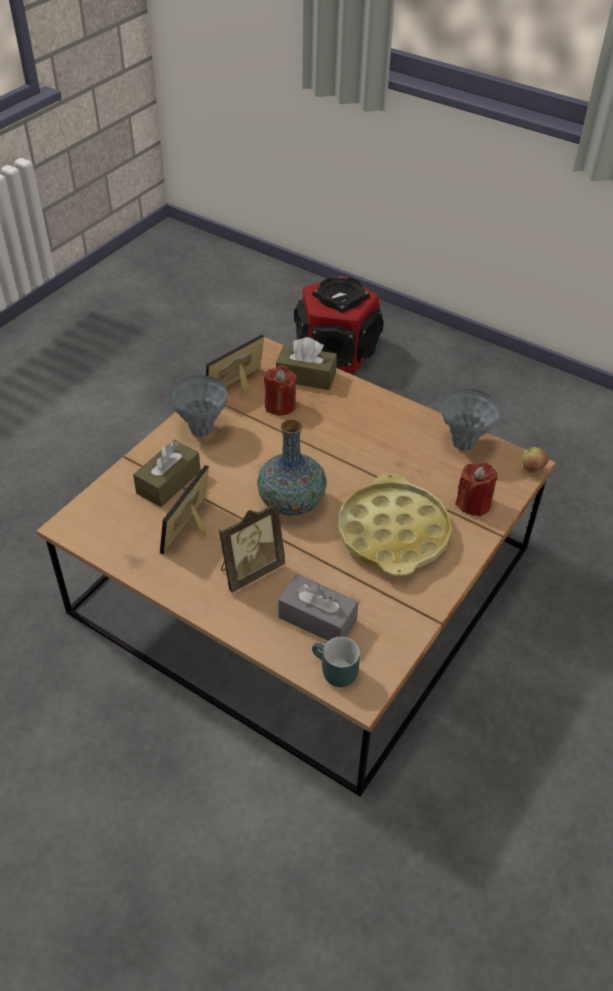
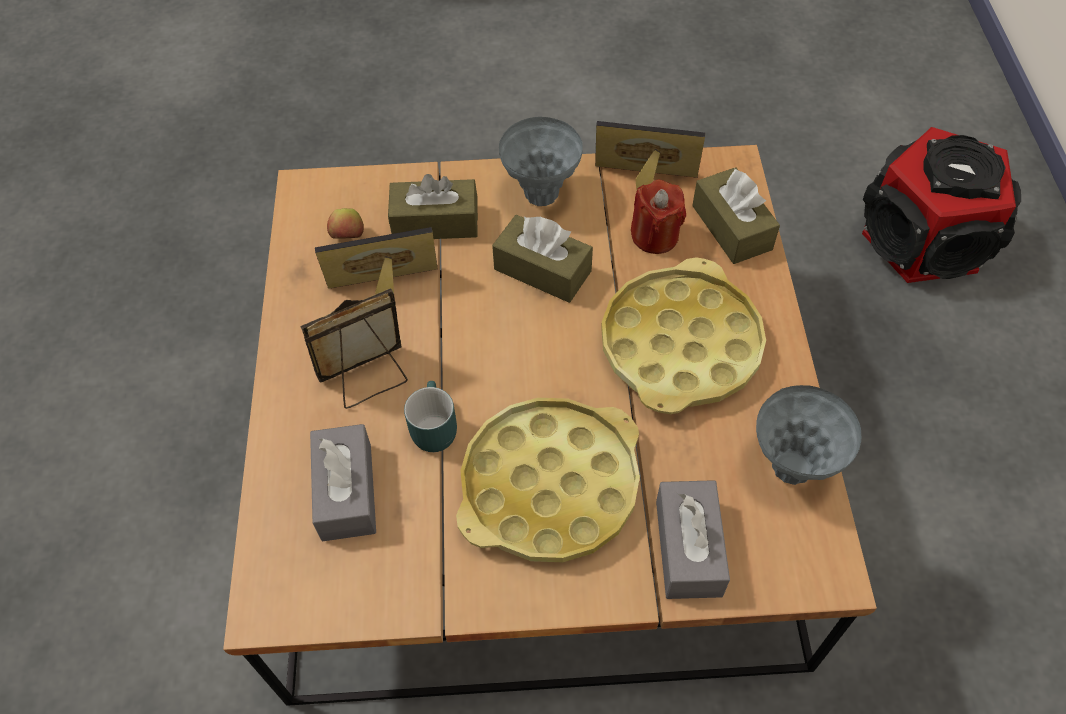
camera: 55 degrees right, 10 degrees up
picture frame [219,501,285,593] -> picture frame turned 135 degrees clockwise [300,288,408,409]
vase [257,419,327,516] -> none
turquoise mug [312,636,360,687] -> turquoise mug moved to [404,381,457,452]
red candle [455,462,497,516] -> grey tissue box [656,480,730,599]
apple [522,447,549,473] -> apple moved to [327,208,364,239]
none -> brown tissue box [492,215,593,303]
none -> yellow tray [601,257,766,414]

